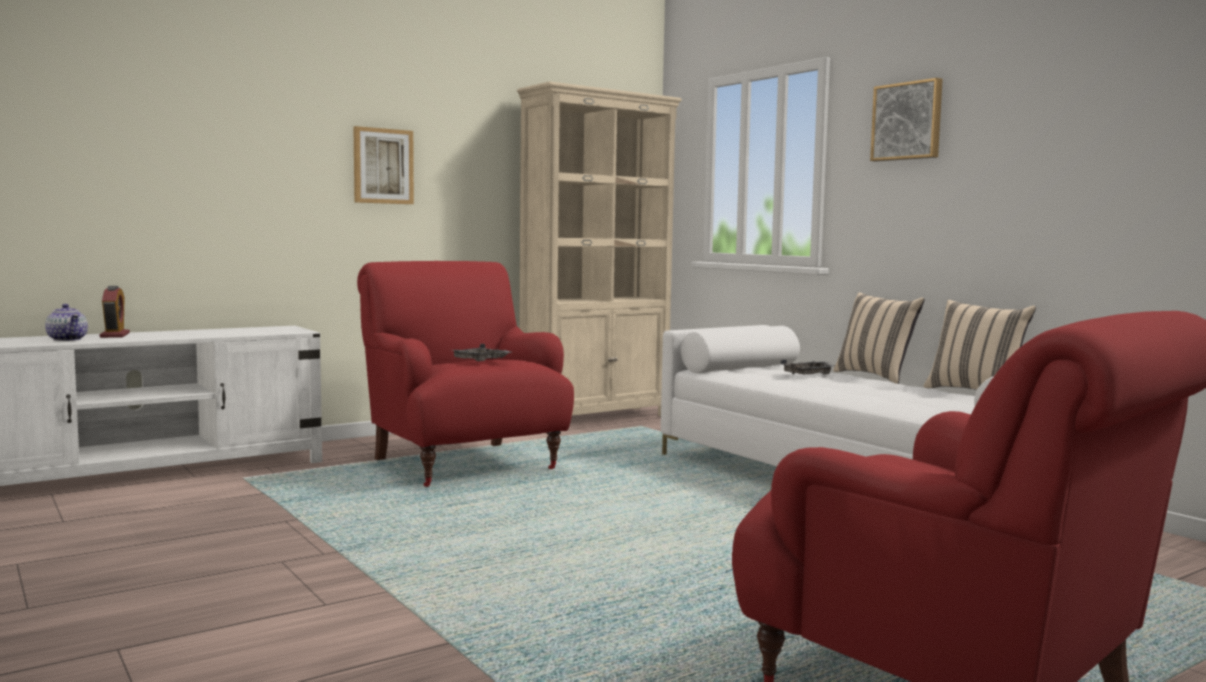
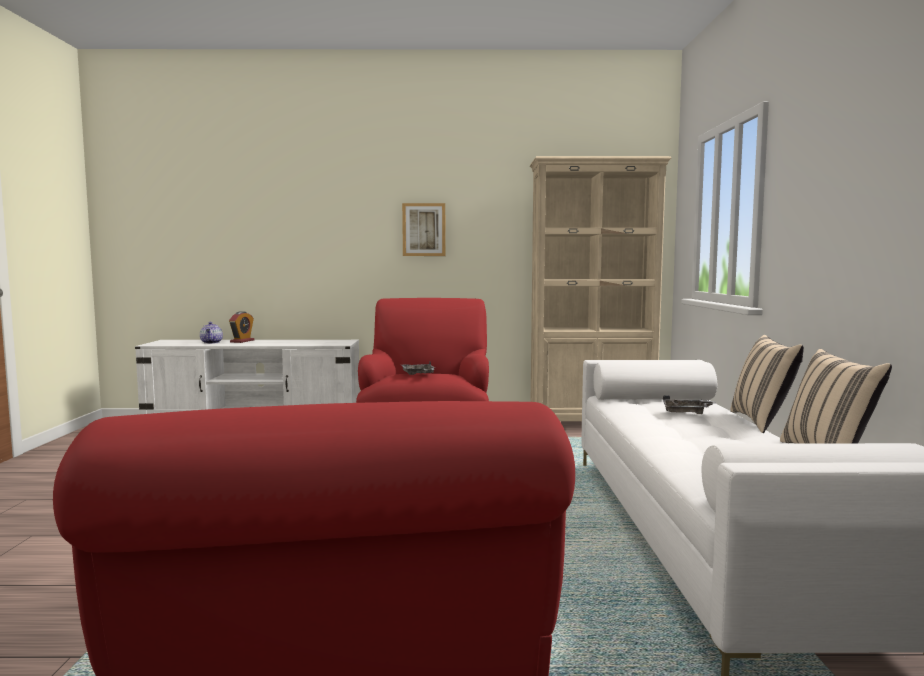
camera: 35 degrees right, 0 degrees up
picture [870,78,943,161] -> none

